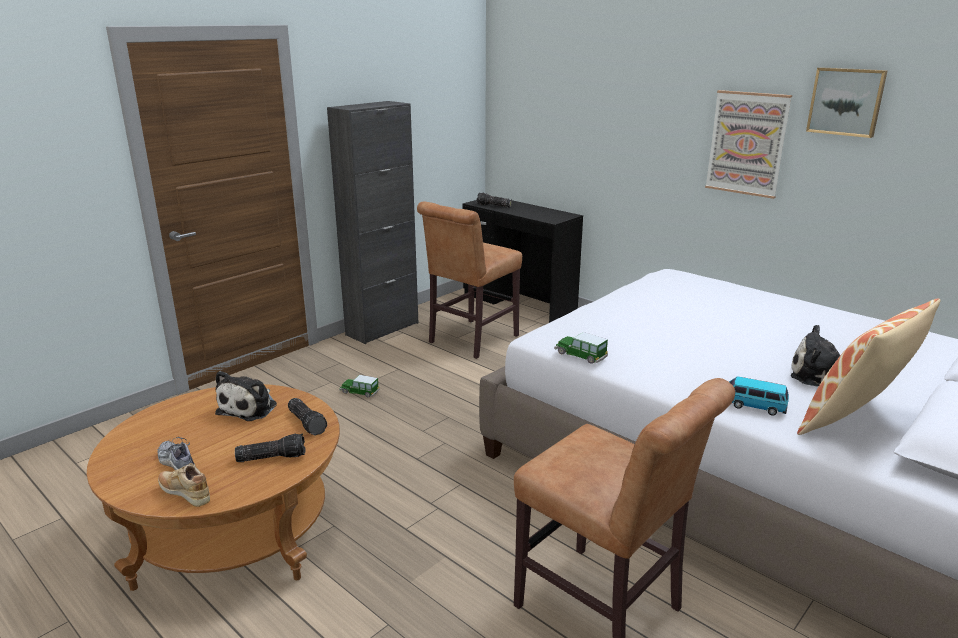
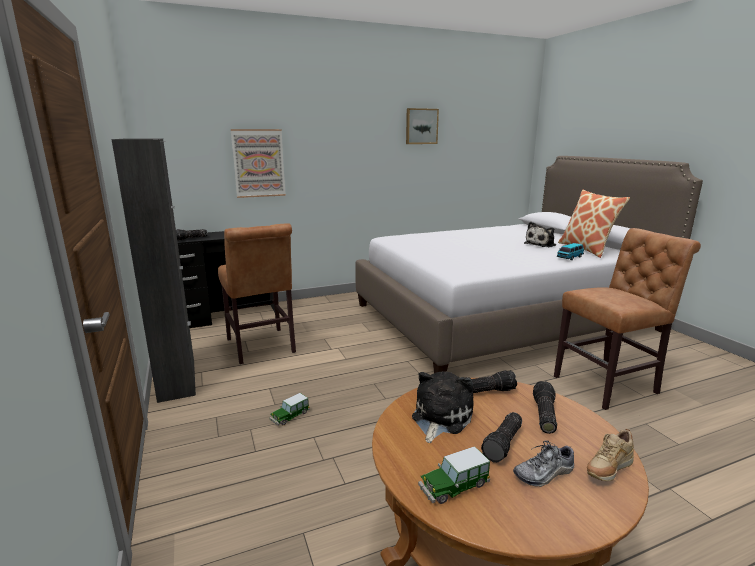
camera: 65 degrees left, 5 degrees down
plush toy [215,371,277,421] -> plush toy turned 105 degrees counterclockwise [412,371,473,443]
toy car [554,332,608,364] -> toy car moved to [418,446,490,504]
picture [705,90,792,199] -> picture moved to [231,129,286,198]
none -> flashlight [481,412,522,463]

